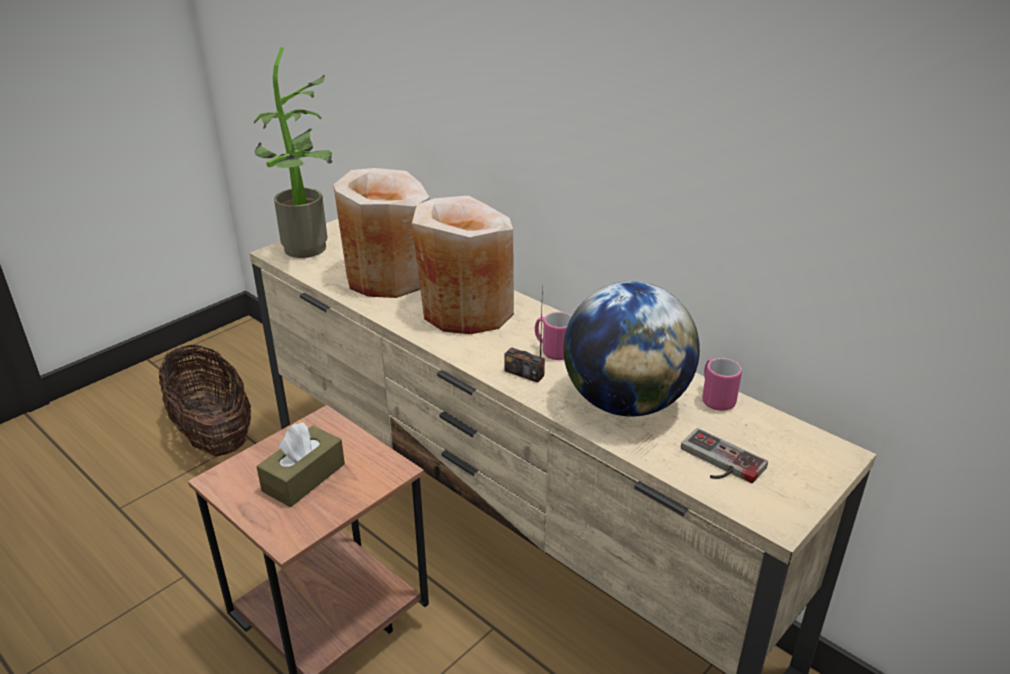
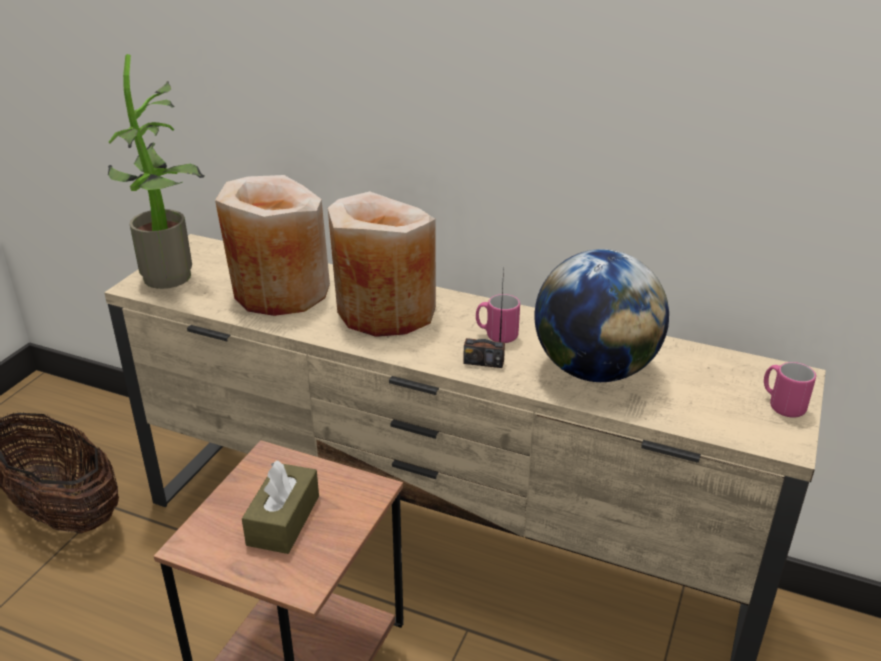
camera: 20 degrees left, 0 degrees up
game controller [681,428,768,483] -> none
pink mug [702,358,742,411] -> pink mug moved to [764,362,816,417]

